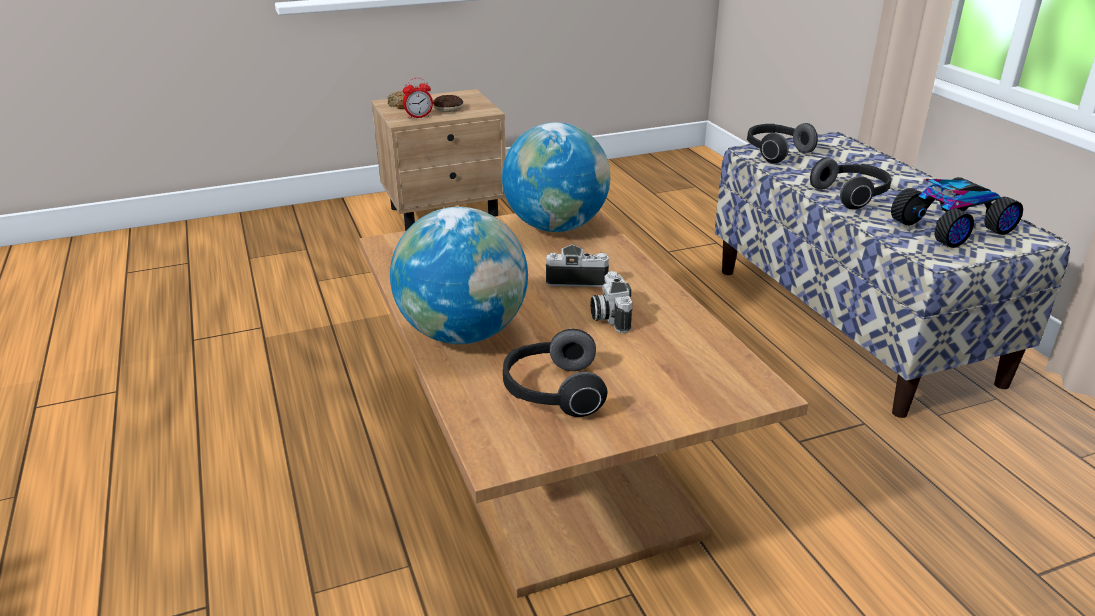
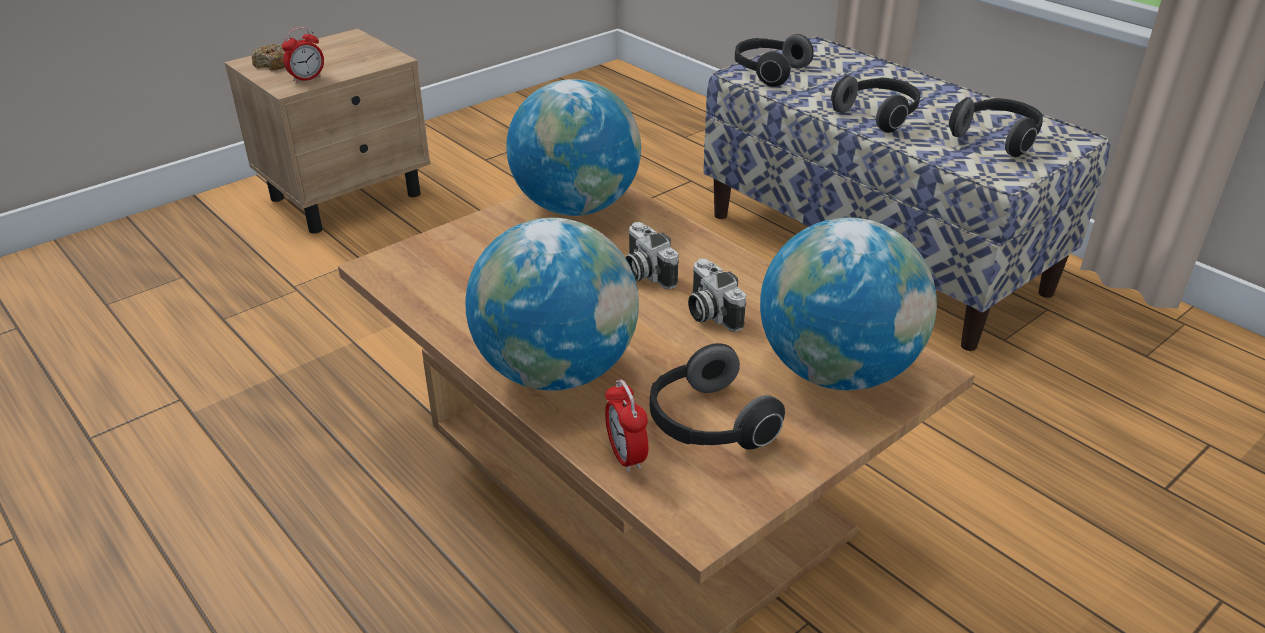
camera: 20 degrees left, 5 degrees up
donut [433,95,463,112] -> none
camera [546,244,610,287] -> camera turned 105 degrees counterclockwise [626,222,679,289]
toy car [891,177,1023,248] -> headphones [949,98,1043,157]
none -> alarm clock [605,380,648,473]
none -> globe [760,217,937,390]

